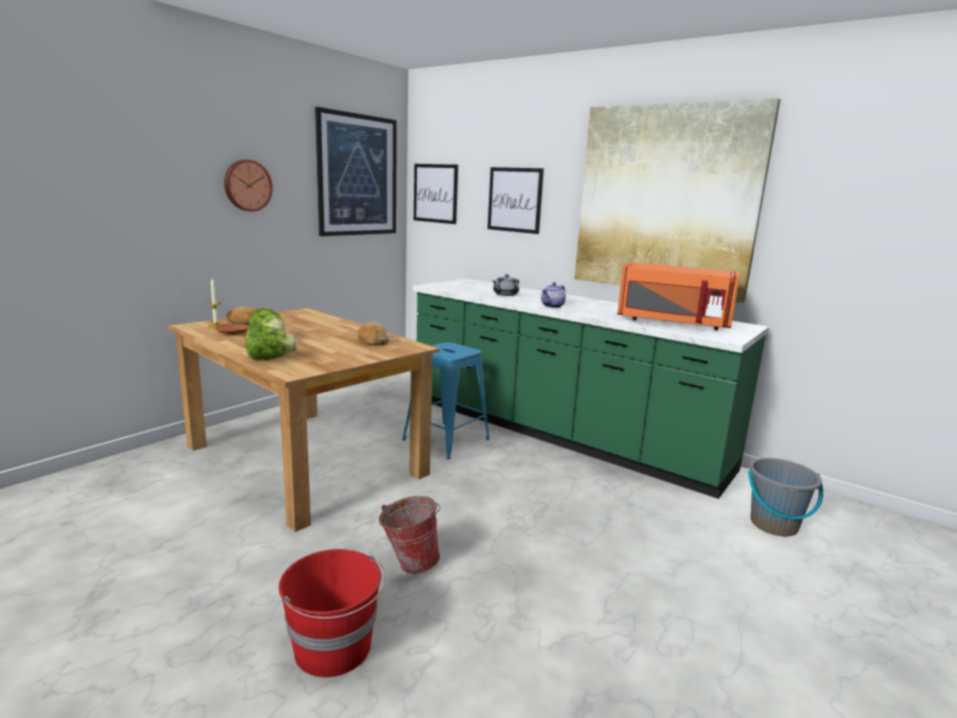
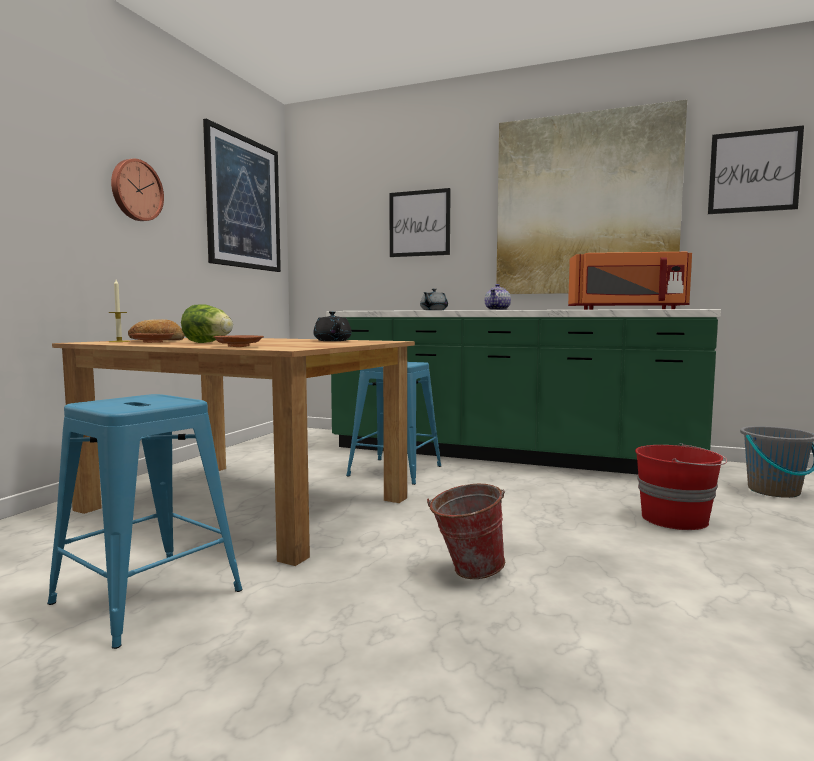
camera: 15 degrees left, 10 degrees down
lettuce [245,325,298,360] -> brown plate [213,335,264,347]
red bucket [279,549,386,678] -> red bucket moved to [635,443,727,530]
bread [358,322,389,345] -> black teapot [313,311,352,341]
picture [414,164,458,224] -> picture moved to [708,125,804,214]
none -> blue stool [47,394,243,649]

